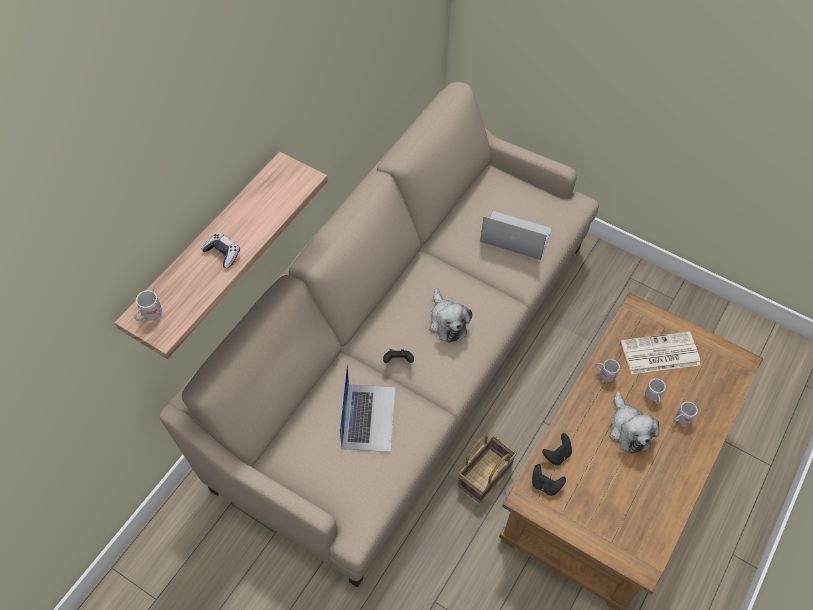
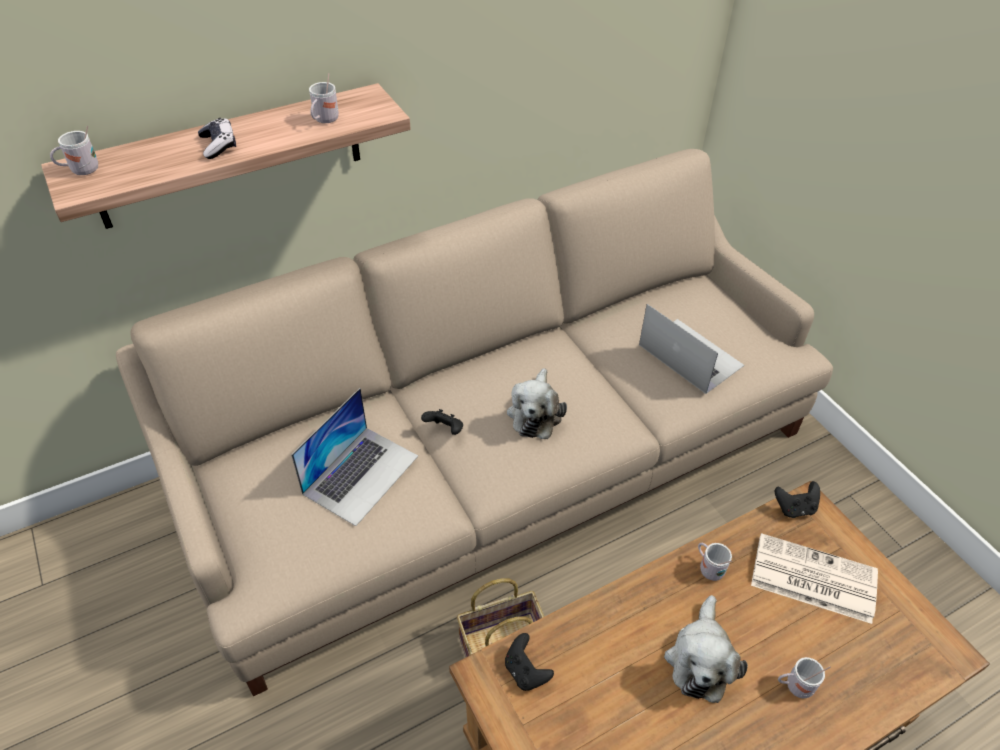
camera: 30 degrees right, 10 degrees down
black game controller [542,433,572,466] -> black game controller moved to [775,481,820,518]
white mug [645,374,666,405] -> white mug moved to [309,73,339,123]

